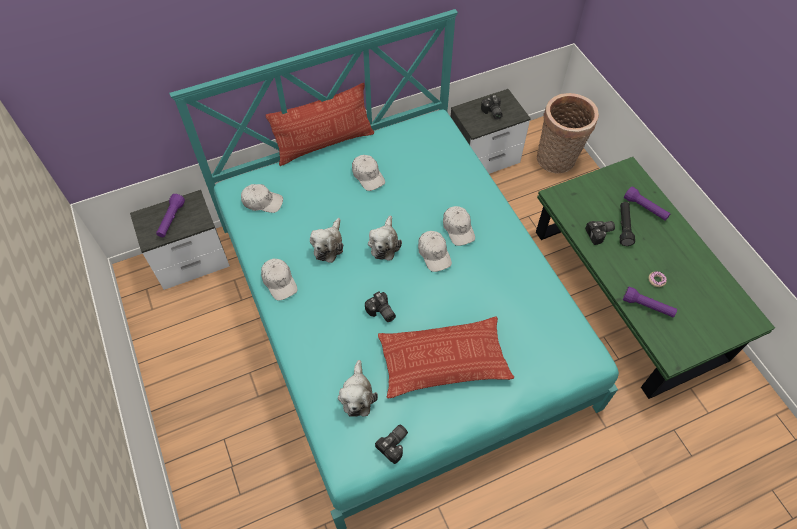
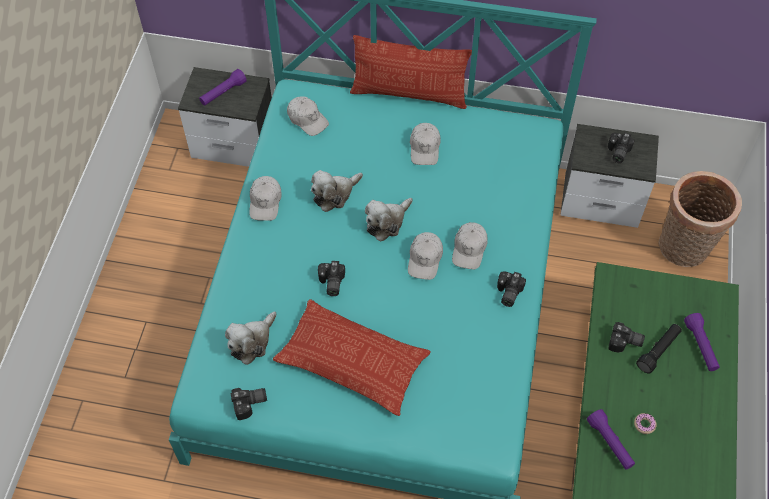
camera: 35 degrees right, 0 degrees up
none -> camera [497,272,526,307]

